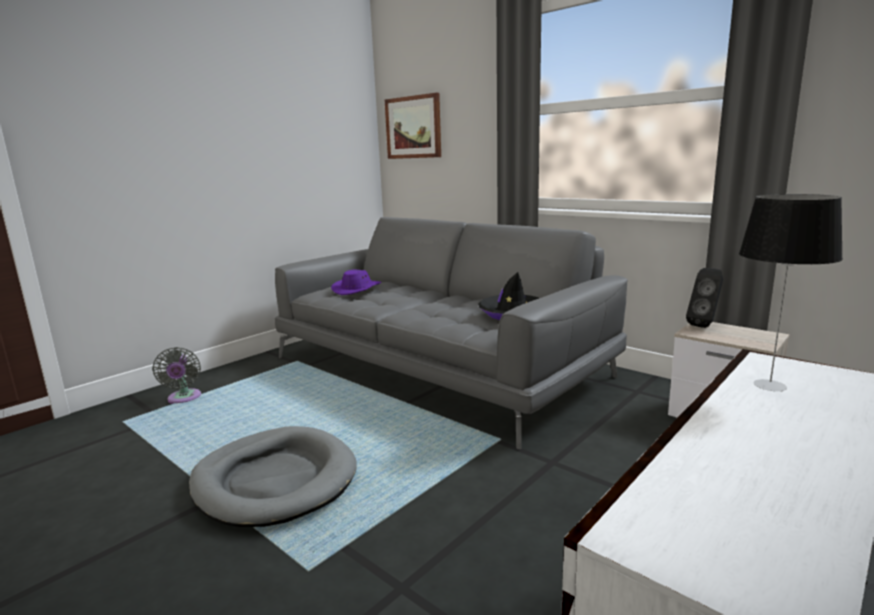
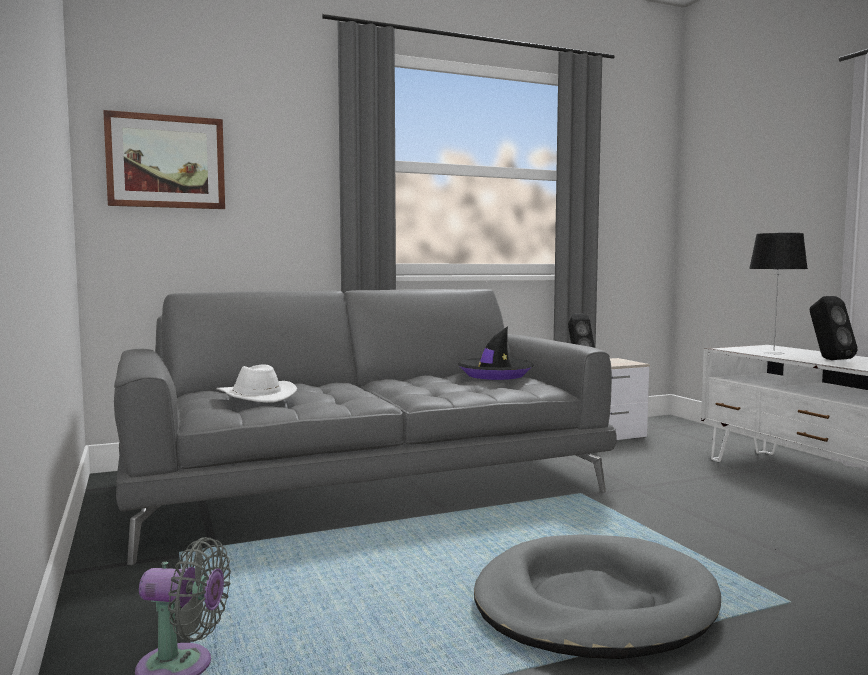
camera: 65 degrees left, 10 degrees down
purple hat [331,270,381,295] -> white hat [216,364,297,403]
none -> black speaker [810,296,858,360]

